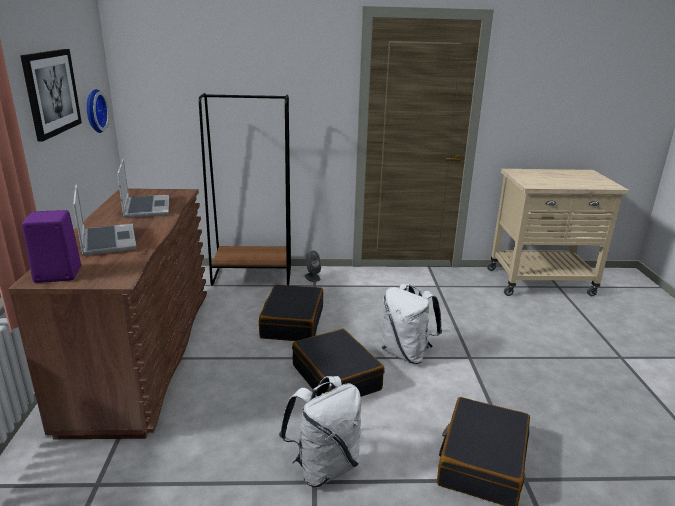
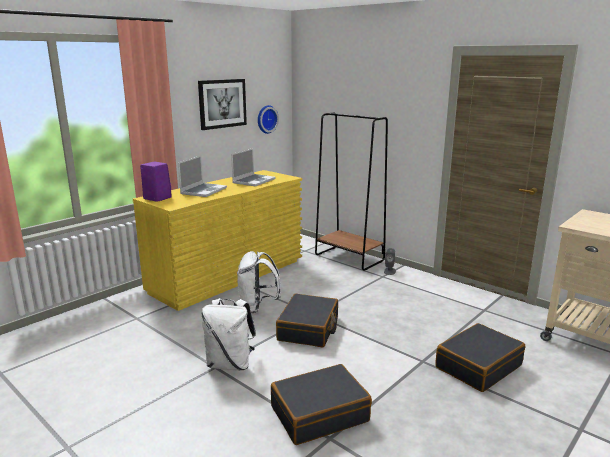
camera: 45 degrees right, 5 degrees down
brown dresser [8,188,207,439] -> yellow dresser [133,170,302,311]
black suitcase [259,284,323,341] -> black suitcase moved to [435,323,525,392]
white backpack [382,284,442,364] -> white backpack moved to [237,251,281,313]

